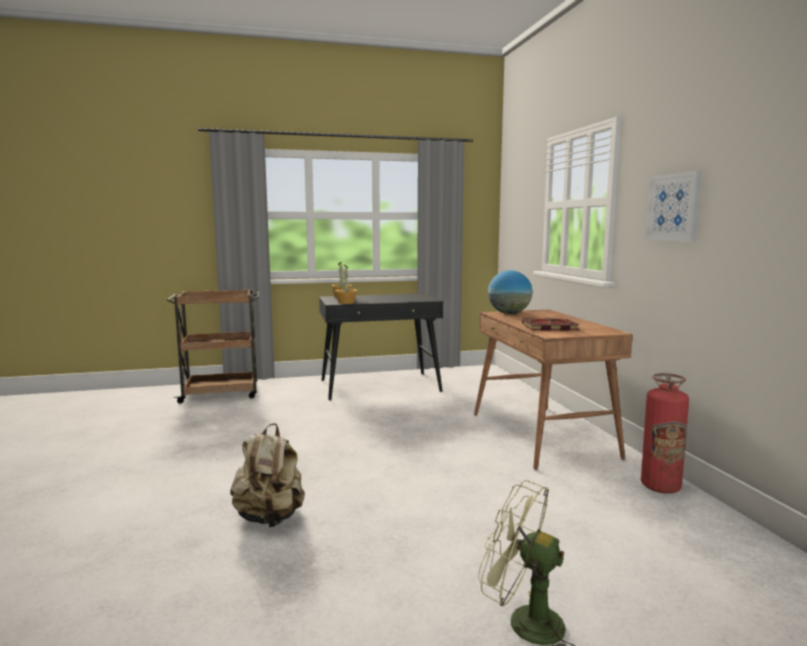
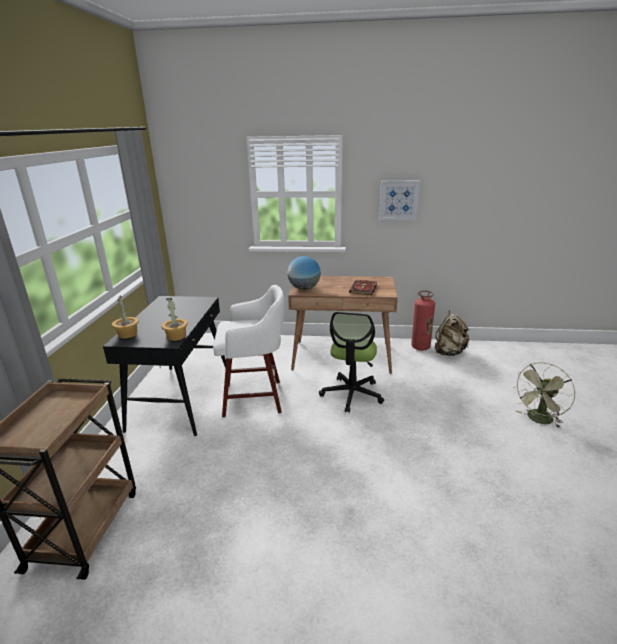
camera: 70 degrees left, 15 degrees up
beige backpack [230,423,305,527] -> beige backpack moved to [435,310,469,356]
none -> white stool [213,285,285,417]
none -> office chair [319,312,384,413]

